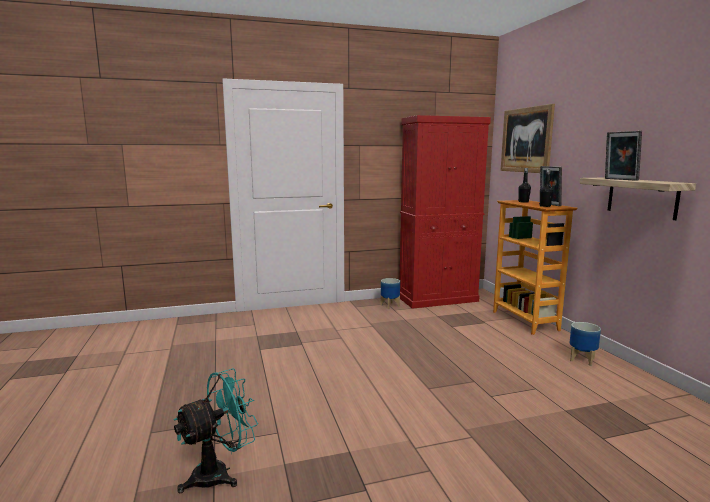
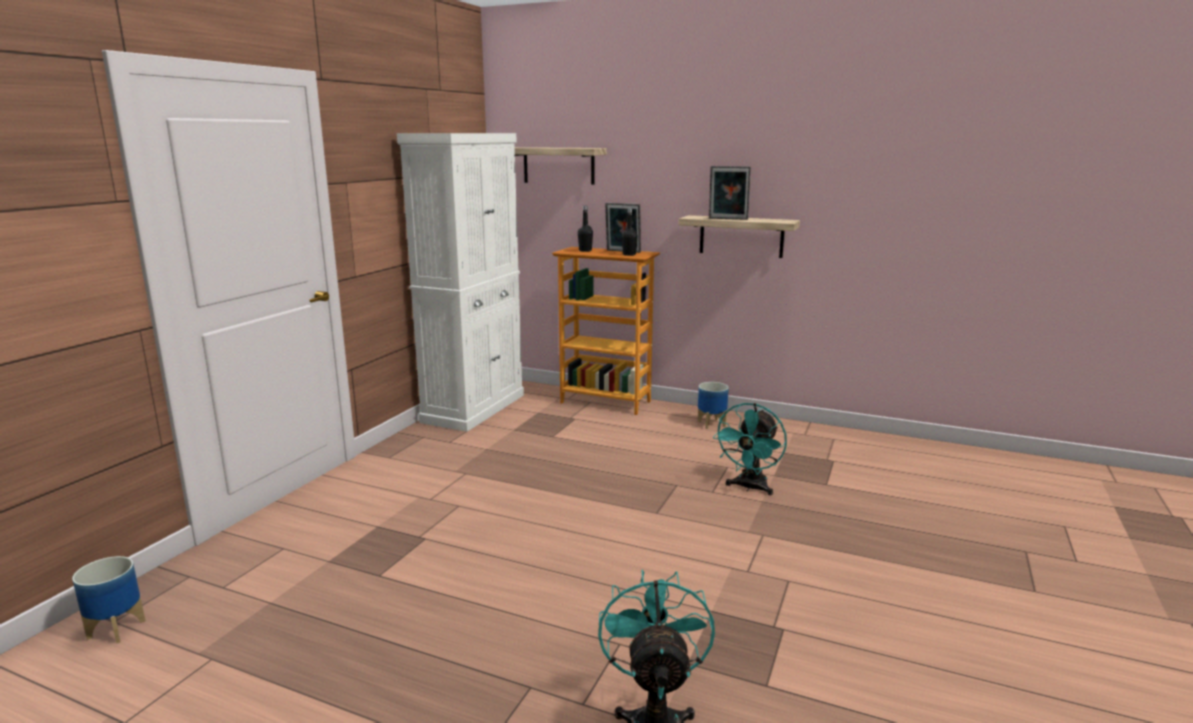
camera: 50 degrees left, 5 degrees up
planter [381,278,400,309] -> planter moved to [72,556,146,644]
red cabinet [400,115,491,309] -> white cabinet [397,133,524,432]
picture [500,104,555,173] -> shelf [515,147,607,185]
none -> turquoise fan [713,403,787,495]

